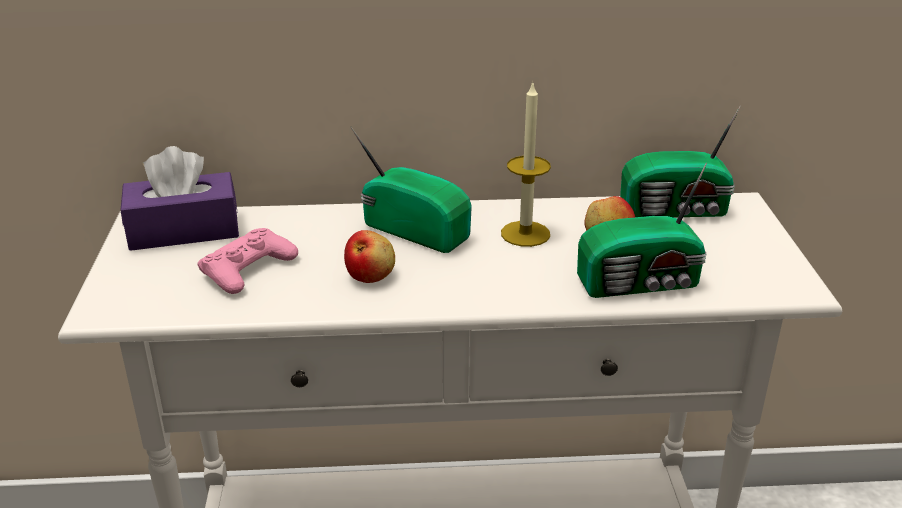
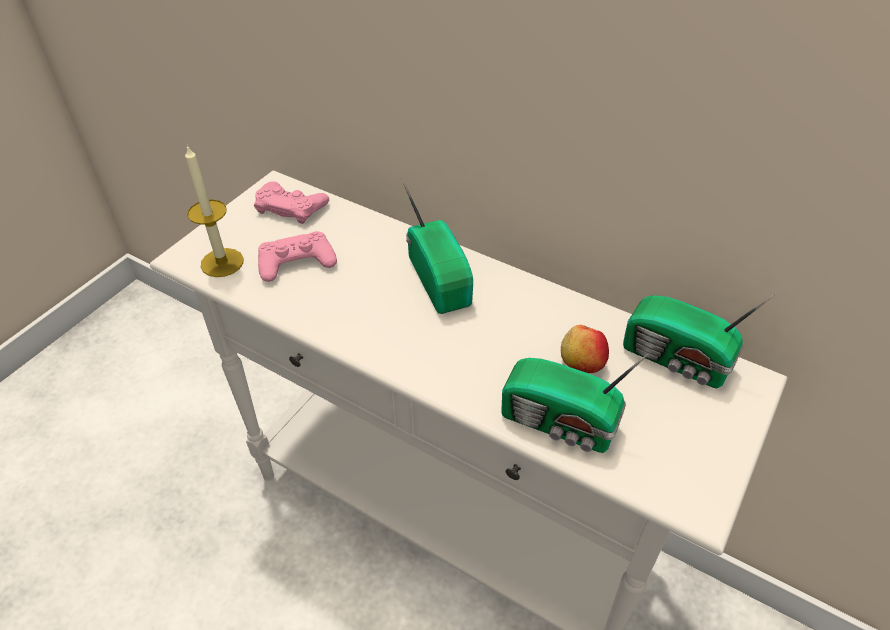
camera: 35 degrees right, 15 degrees up
purple tissue box [121,146,239,251] -> pink game controller [254,181,329,224]
apple [344,230,395,283] -> none
candle [501,81,551,247] -> candle moved to [185,145,244,277]

